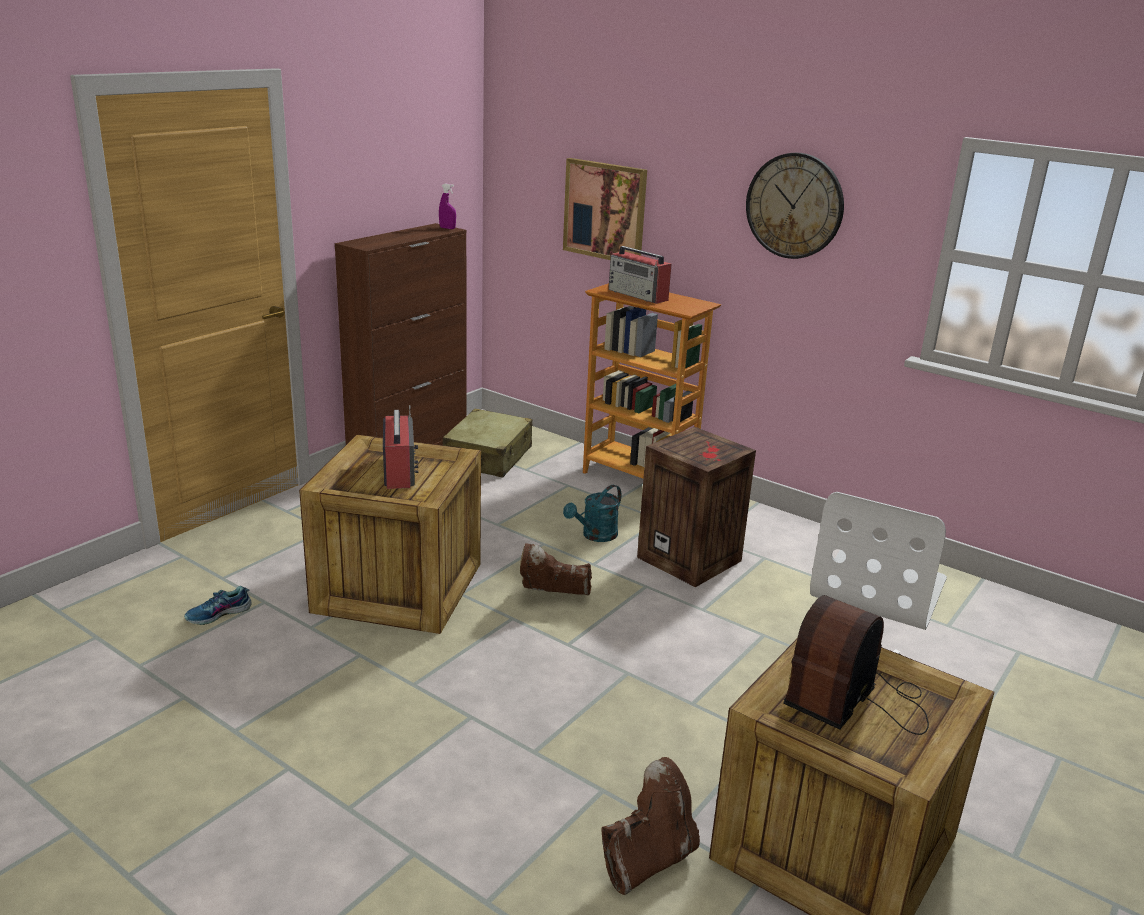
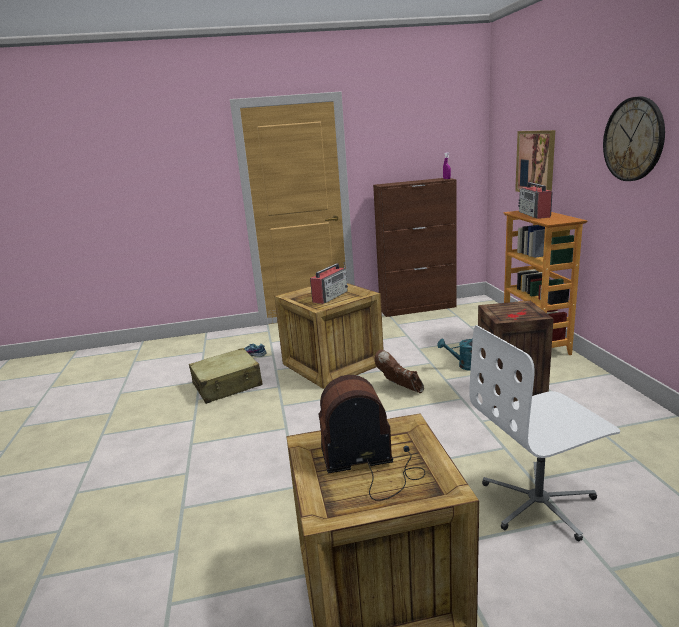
camera: 45 degrees right, 5 degrees down
beige suitcase [443,409,532,478] -> beige suitcase moved to [189,348,263,404]
brown boot [601,757,700,895] -> none

